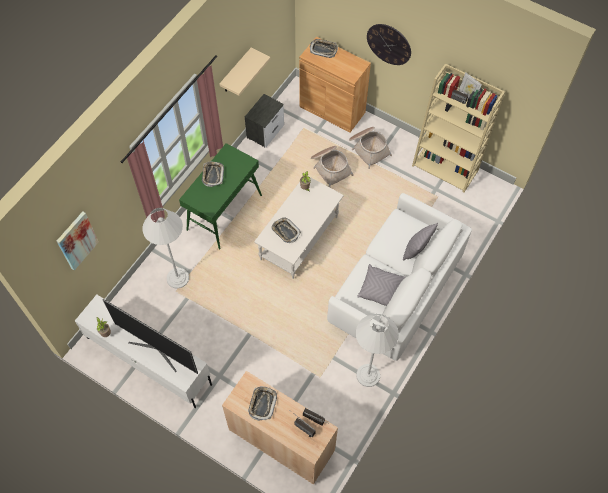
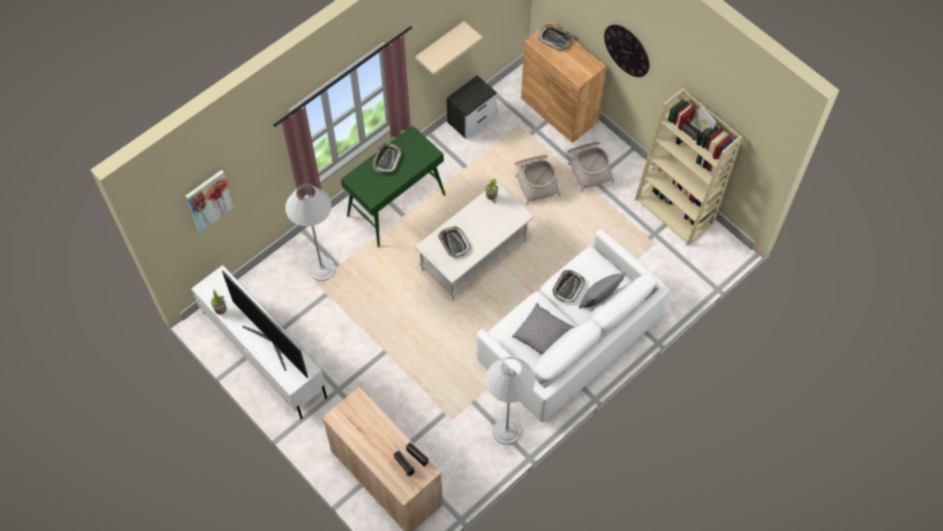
camera: 15 degrees right, 0 degrees up
tray [248,386,277,421] -> tray moved to [552,270,585,303]

